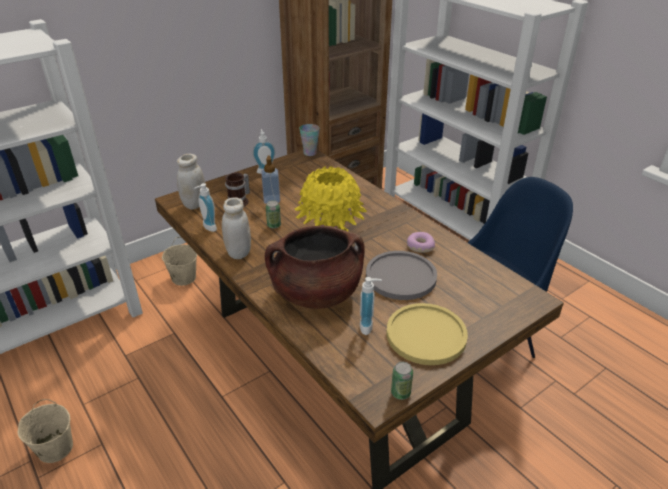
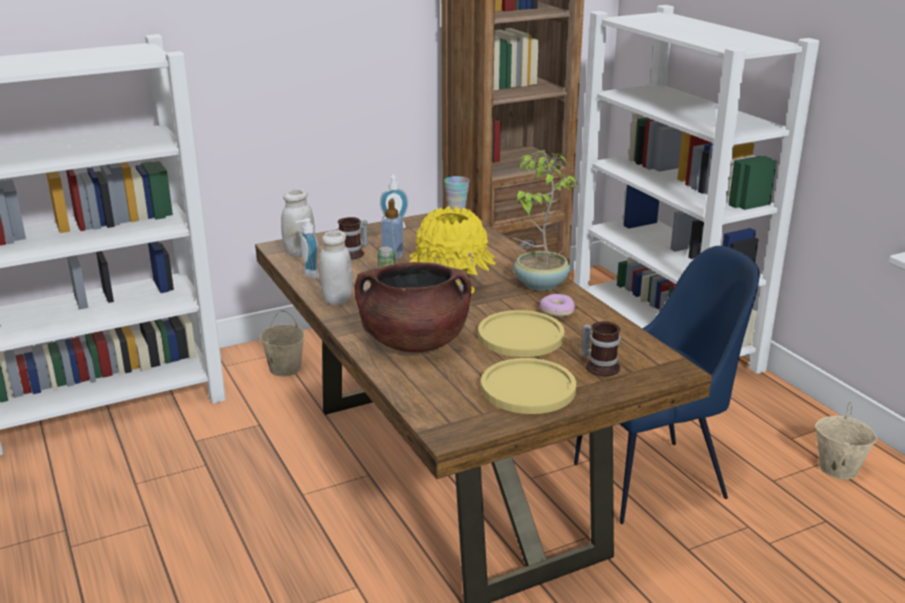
camera: 10 degrees right, 10 degrees down
beige bucket [17,399,73,463] -> beige bucket moved to [815,402,877,479]
soap dispenser [360,277,382,335] -> none
grey plate [366,251,437,300] -> yellow plate [478,310,565,357]
can [391,362,413,400] -> none
none -> potted plant [513,150,580,291]
none -> mug [581,321,621,376]

